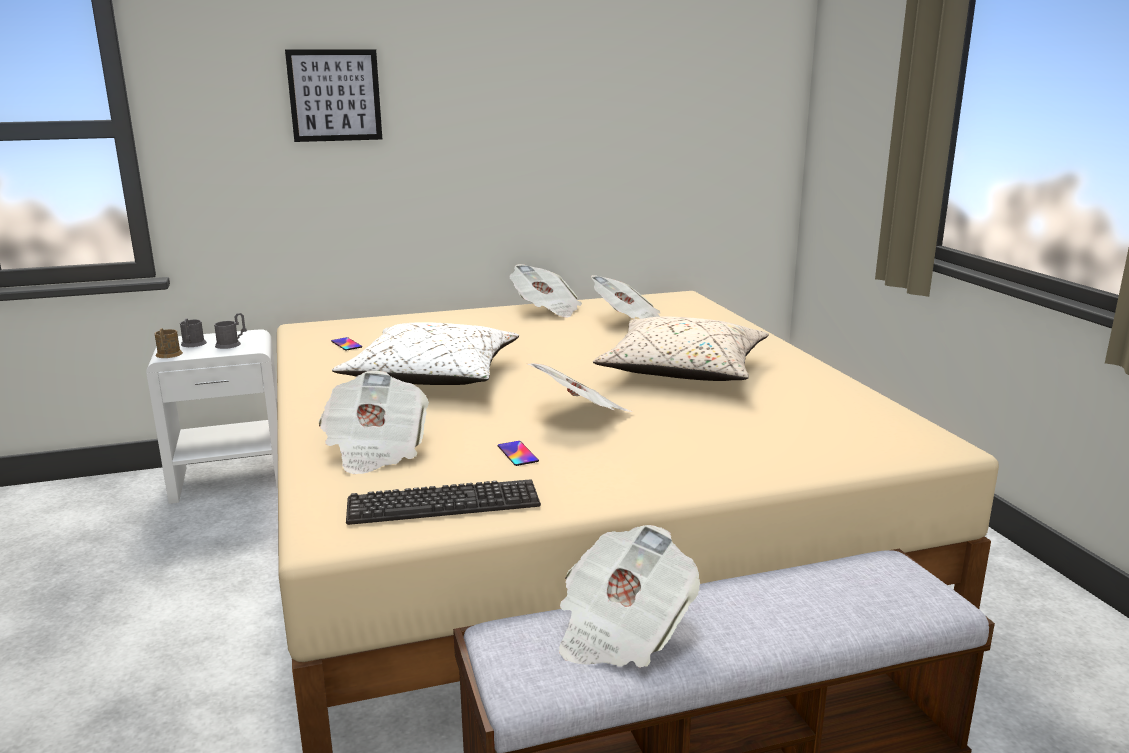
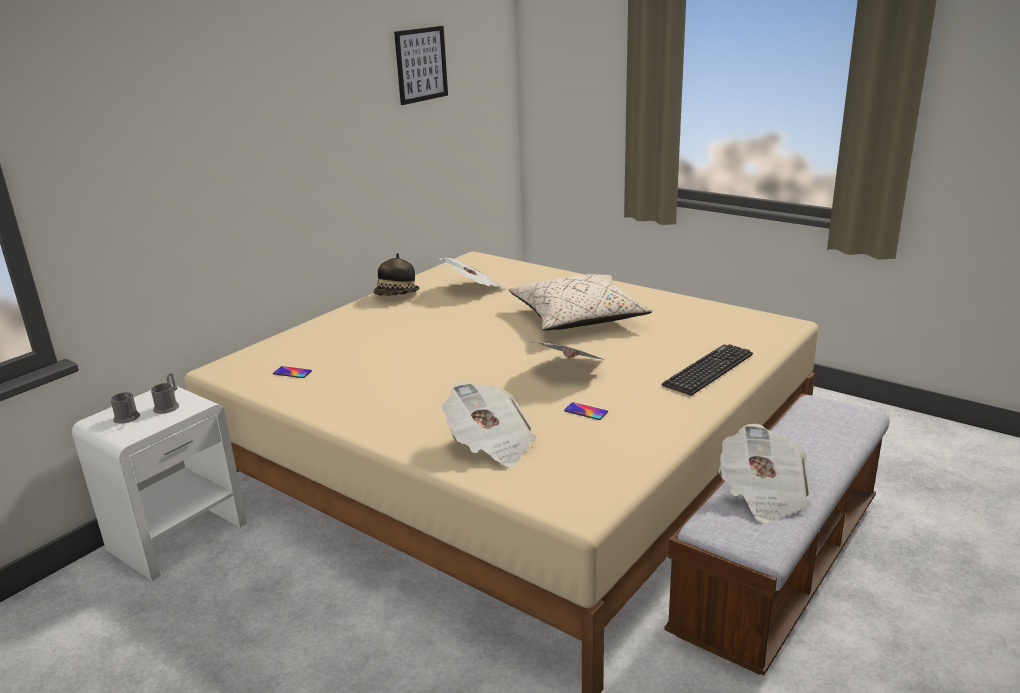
camera: 35 degrees left, 5 degrees up
brown mug [154,328,183,358] -> none
picture [285,49,382,142] -> picture moved to [394,26,448,105]
white pillow [332,322,519,385] -> none
keyboard [346,479,541,525] -> keyboard moved to [662,344,753,396]
newspaper [510,264,582,318] -> hat [373,253,420,296]

